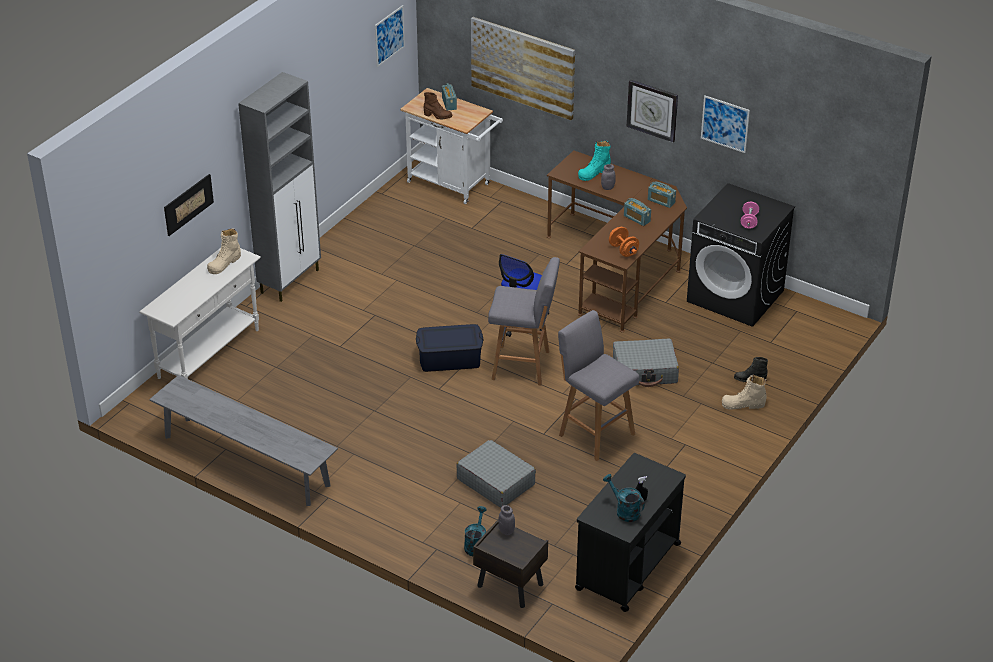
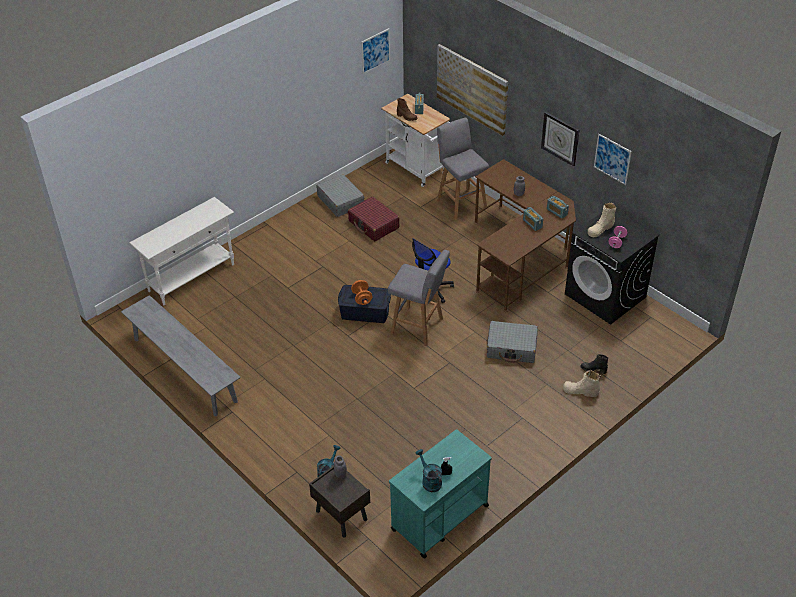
camera: 15 degrees right, 5 degrees up
picture [164,174,214,236] -> none
beige boot [207,228,241,274] -> beige boot moved to [588,203,616,237]
grey cabinet [238,72,321,302] -> none
grey suitcase [456,440,536,508] -> grey suitcase moved to [316,175,365,217]
grey stool [558,310,639,461] -> grey stool moved to [437,117,489,220]
black cart [575,453,686,612] -> turquoise cart [389,429,492,558]
turquoise boot [578,141,611,181] -> none
orange dumbbell [609,227,639,257] -> orange dumbbell moved to [351,280,373,305]
none -> red suitcase [348,197,400,241]

